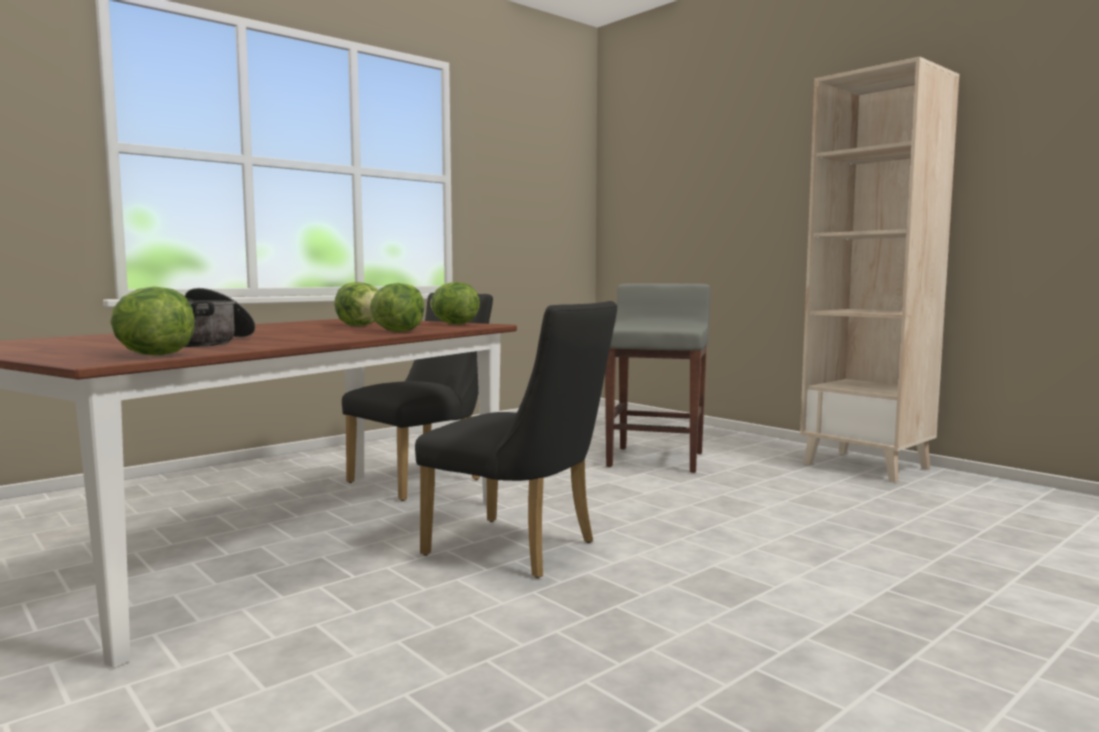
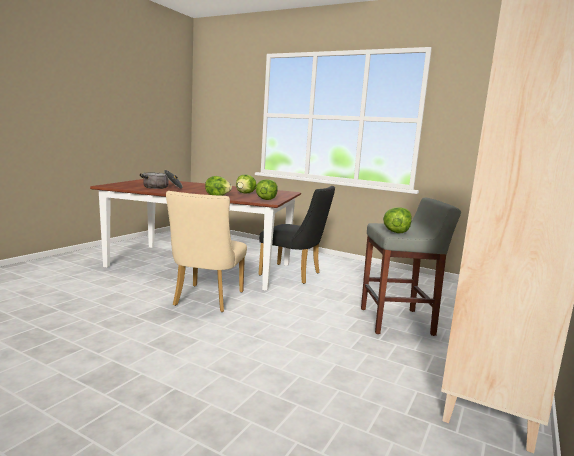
camera: 70 degrees right, 5 degrees up
lettuce [110,286,195,355] -> lettuce moved to [383,207,412,233]
black chair [415,301,617,578] -> beige chair [166,191,247,312]

